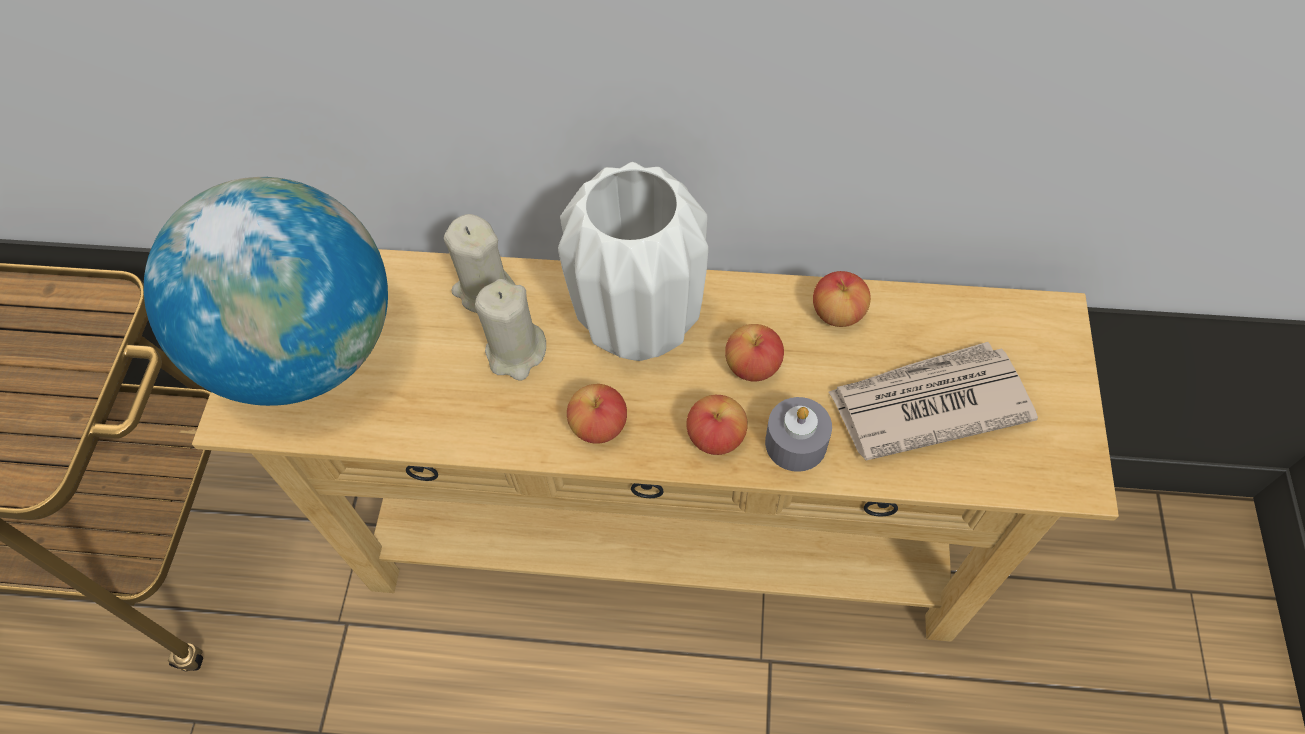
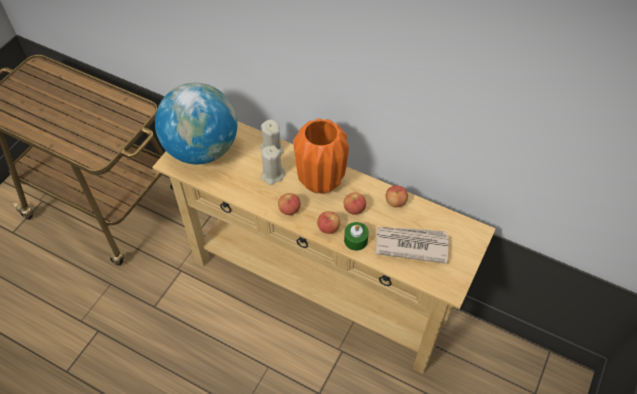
camera: 20 degrees right, 5 degrees down
white vase [558,162,708,361] -> orange vase [293,118,349,194]
grey candle [765,397,832,472] -> green candle [344,222,369,251]

